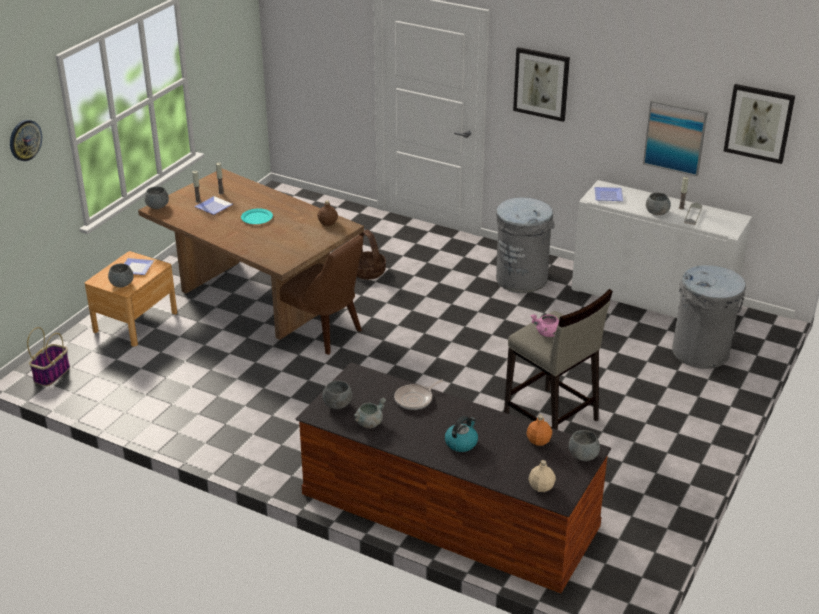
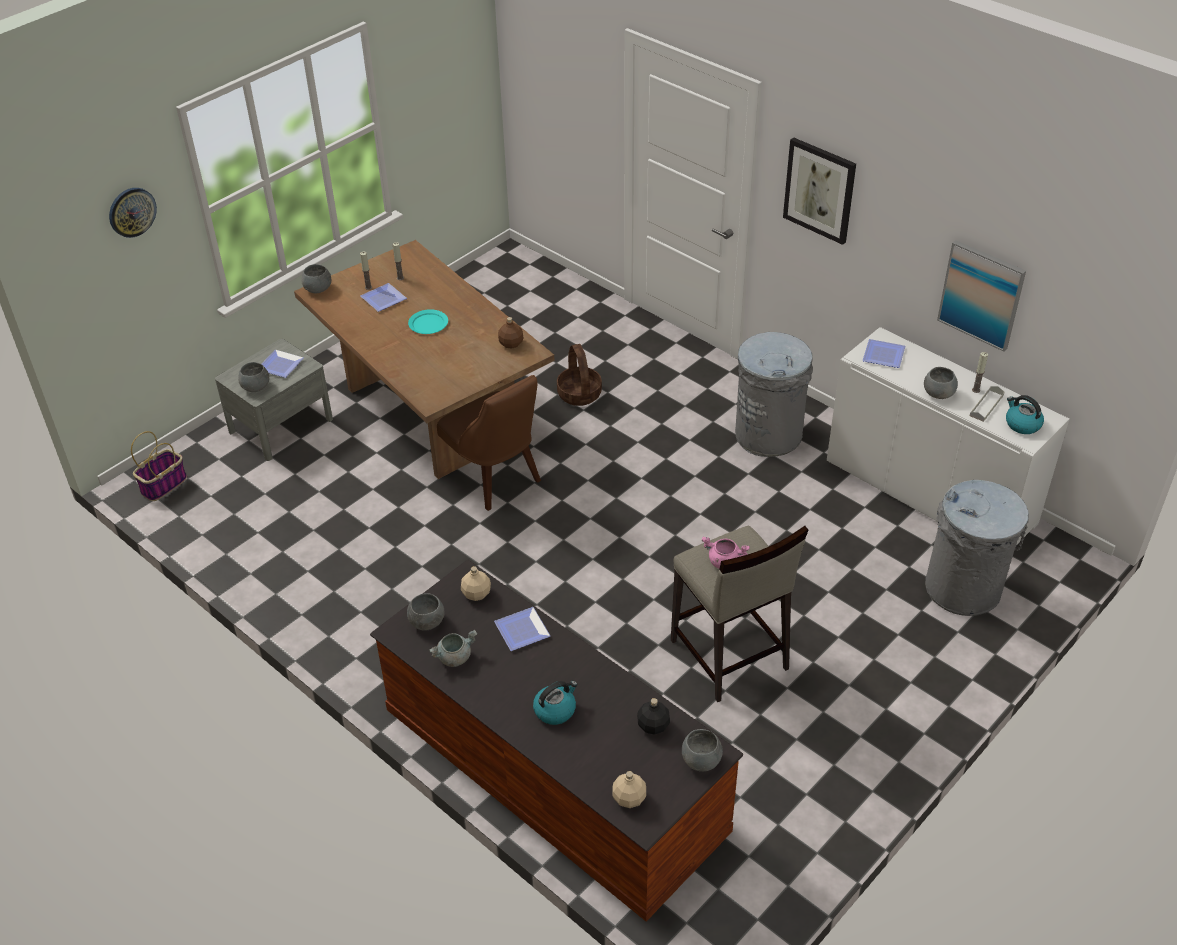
camera: 15 degrees right, 10 degrees up
brown nightstand [85,251,177,347] -> grey nightstand [215,339,333,461]
frying pan [394,379,443,410] -> plate [494,607,550,651]
orange bottle [526,415,552,446] -> black bottle [637,698,670,735]
picture [724,84,795,164] -> none
none -> beige bottle [461,566,491,601]
none -> kettle [1006,395,1044,434]

